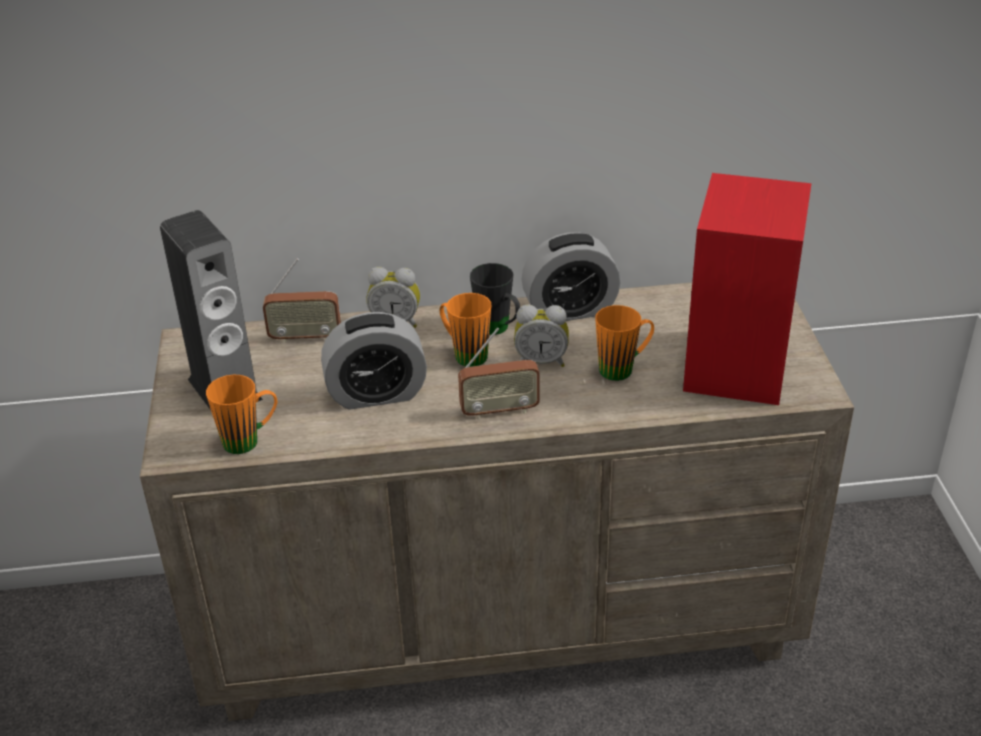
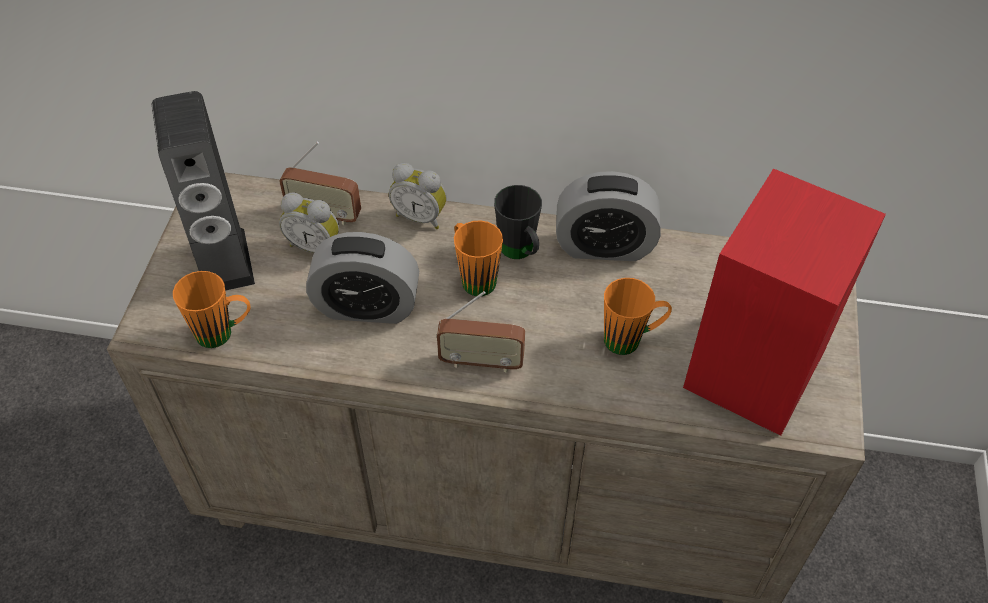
camera: 15 degrees right, 15 degrees up
alarm clock [514,304,569,367] -> alarm clock moved to [279,192,339,253]

